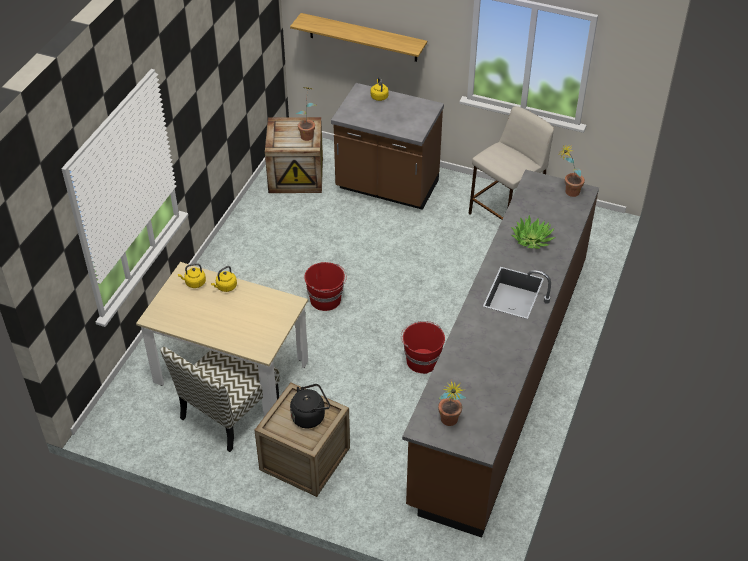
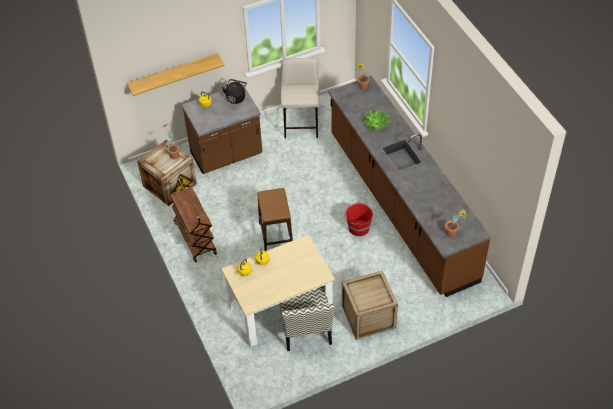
camera: 45 degrees left, 5 degrees up
black kettle [290,384,330,428] -> black kettle moved to [222,79,247,104]
red bucket [304,262,347,311] -> stool [257,188,293,251]
none -> brown cart [169,178,217,262]

